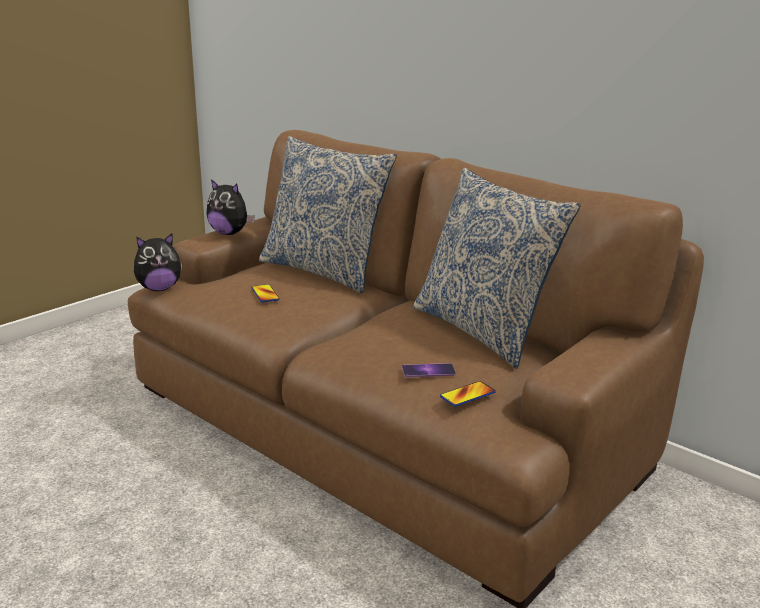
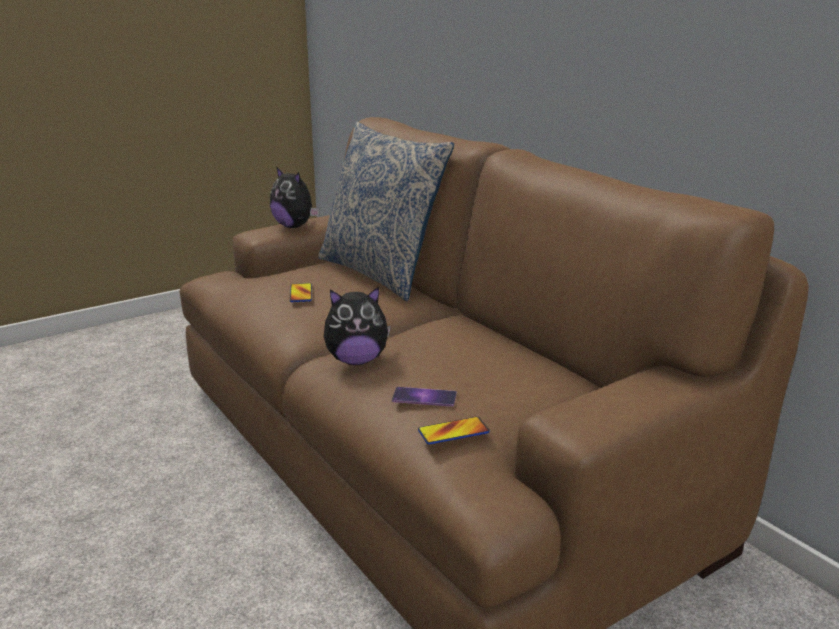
camera: 15 degrees right, 0 degrees up
plush toy [134,233,182,291] -> plush toy moved to [324,287,391,365]
pillow [413,168,581,369] -> none

